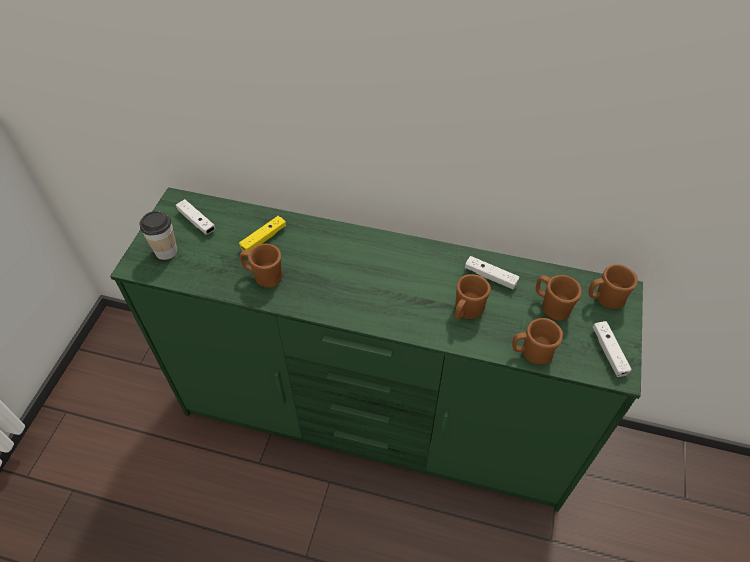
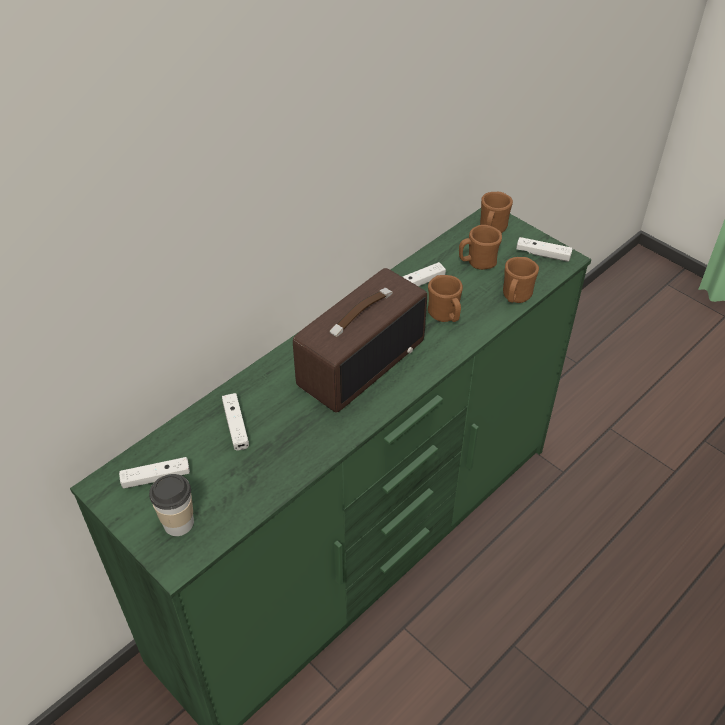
camera: 60 degrees left, 5 degrees down
yellow game controller [239,216,286,251] -> white game controller [222,393,249,451]
brown mug [240,244,283,288] -> none
none -> radio [293,268,427,413]

